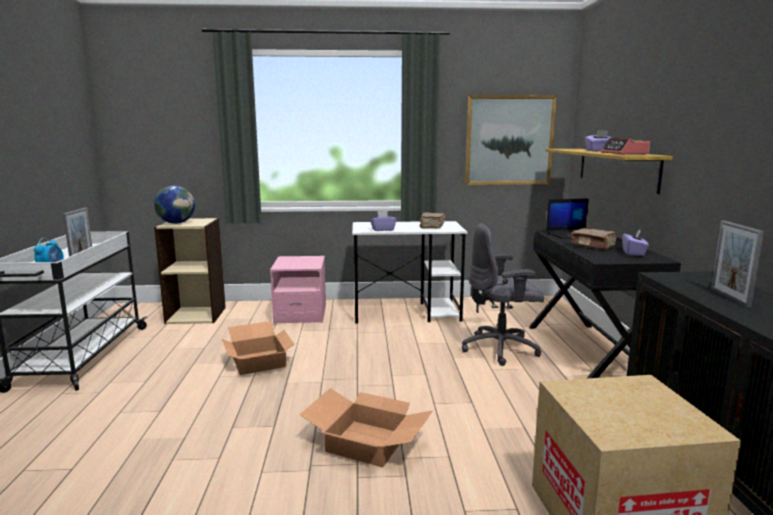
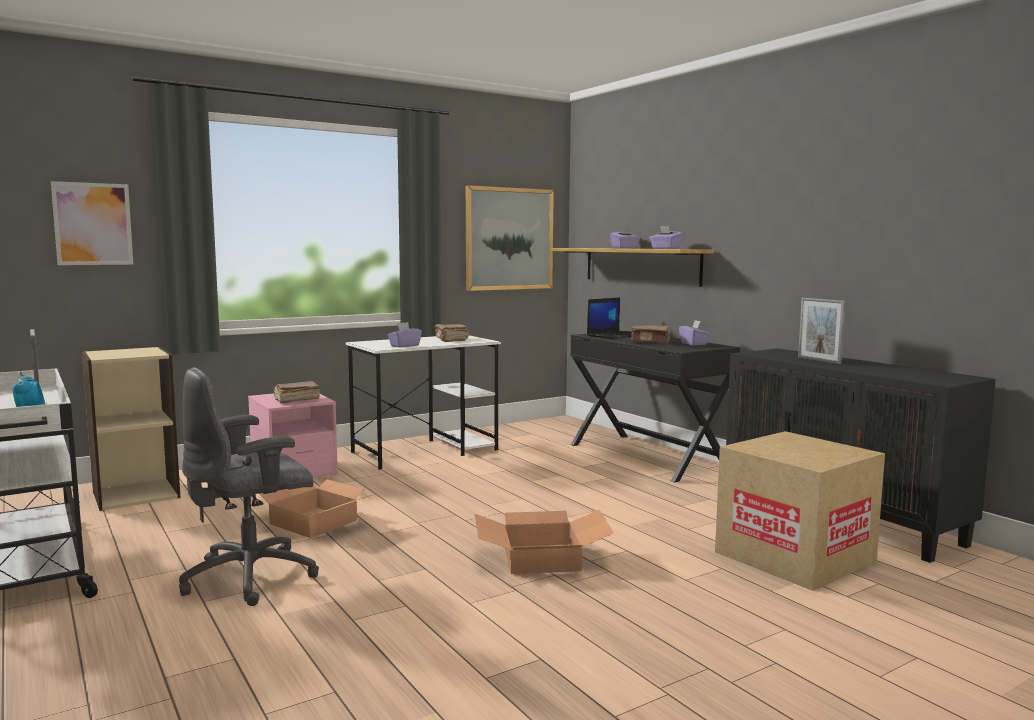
camera: 30 degrees left, 5 degrees down
globe [154,186,195,224] -> none
grey office chair [462,223,544,366] -> grey office chair moved to [179,367,319,606]
alarm clock [601,138,650,155] -> purple tissue box [650,226,683,249]
none -> picture [51,181,133,265]
none -> brown book [274,381,320,404]

